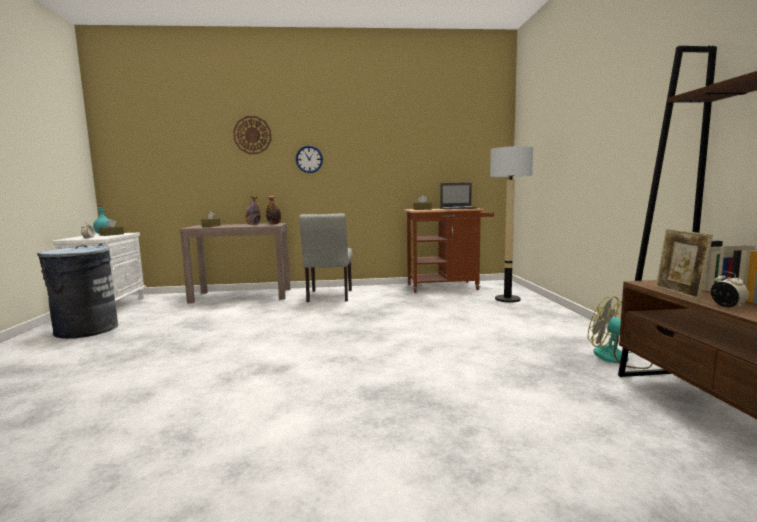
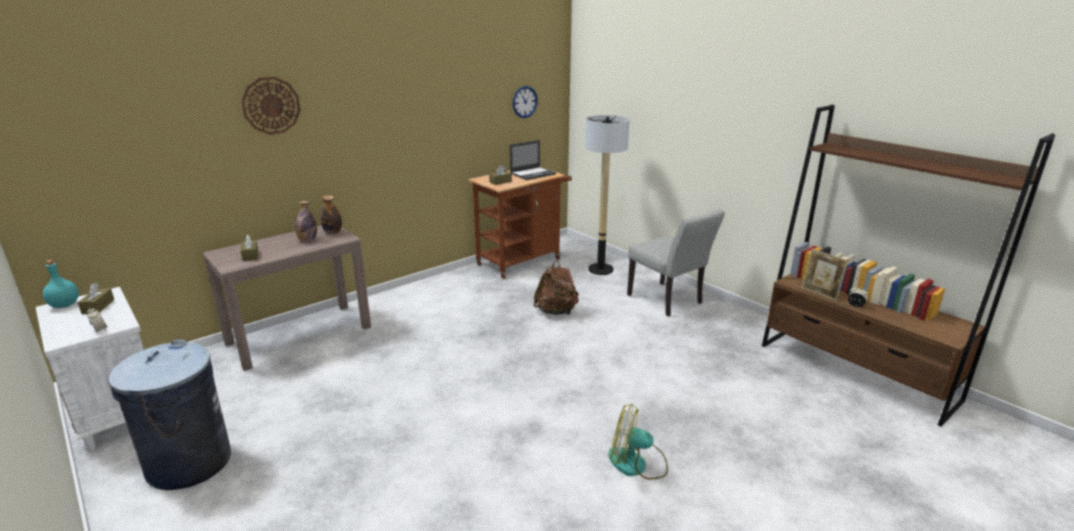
camera: 35 degrees left, 15 degrees up
wall clock [296,145,323,173] -> wall clock moved to [513,86,538,118]
grey chair [299,213,353,302] -> grey chair moved to [627,209,725,316]
fan [588,296,653,369] -> fan moved to [608,404,668,480]
none -> brown backpack [534,261,579,315]

